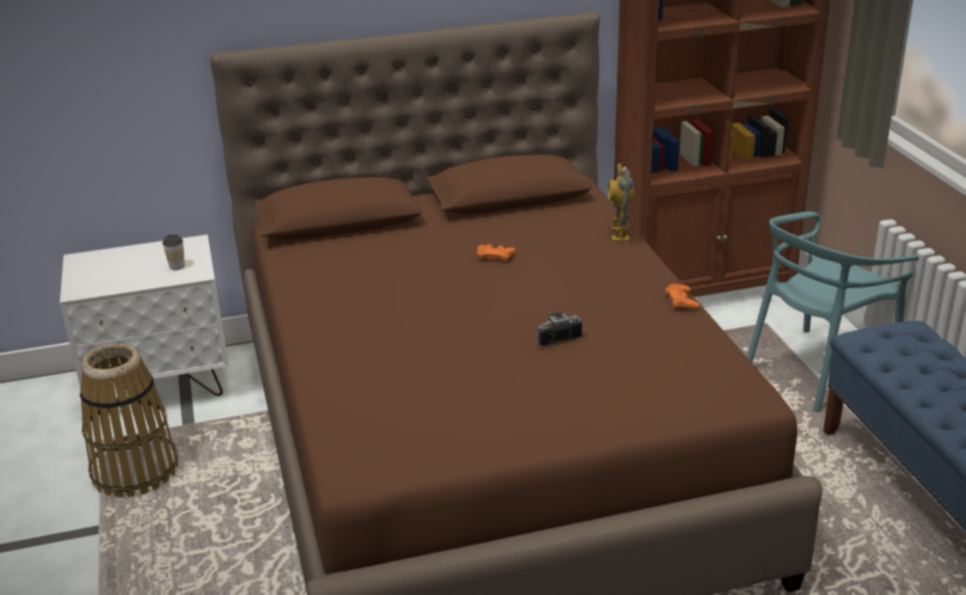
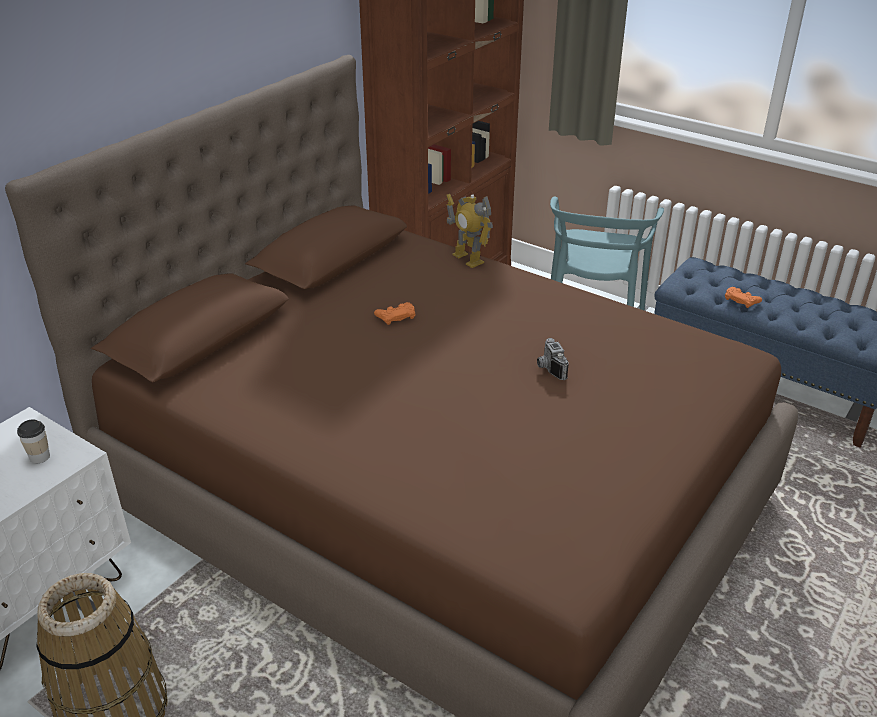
camera: 40 degrees left, 5 degrees up
camera [538,313,583,347] -> camera turned 45 degrees counterclockwise [537,338,569,380]
orange game controller [665,284,700,310] -> orange game controller moved to [725,287,762,308]

